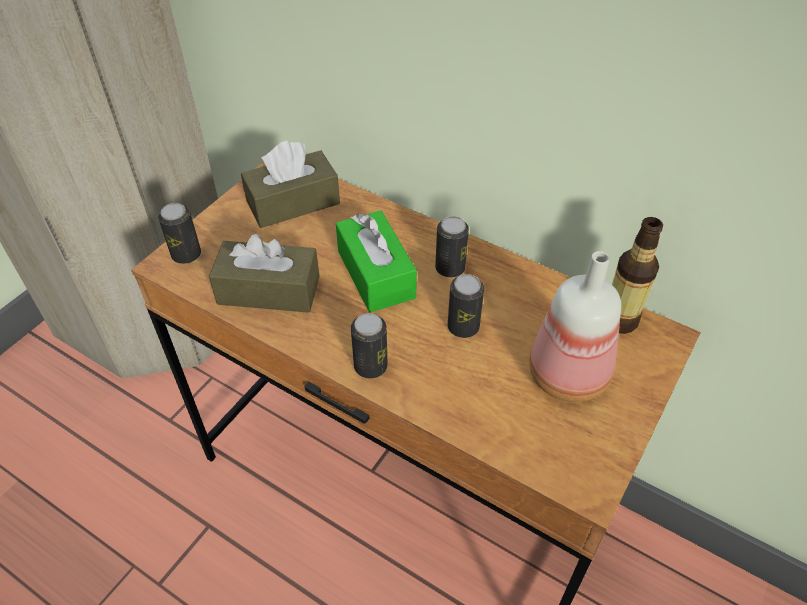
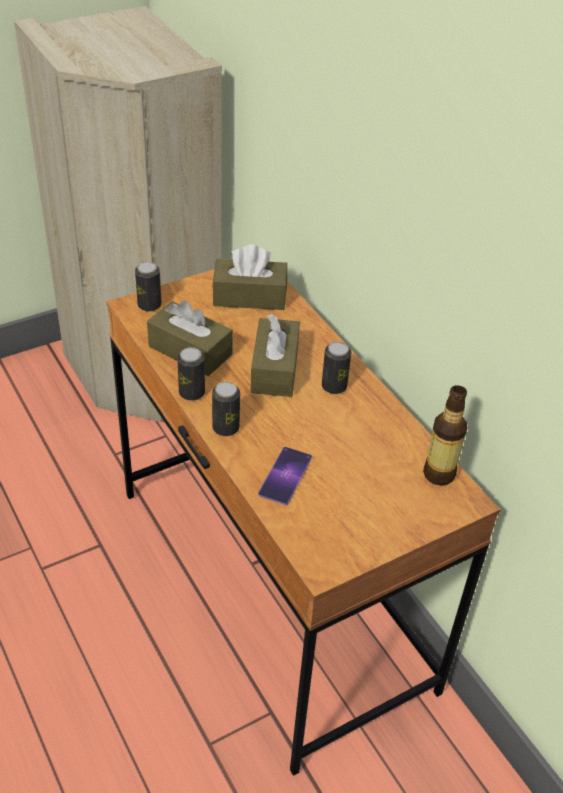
camera: 25 degrees right, 5 degrees down
green tissue box [336,210,417,313] -> brown tissue box [250,314,300,397]
can [448,274,484,338] -> can moved to [177,347,205,401]
bottle [529,251,621,402] -> none
none -> phone [258,447,312,505]

